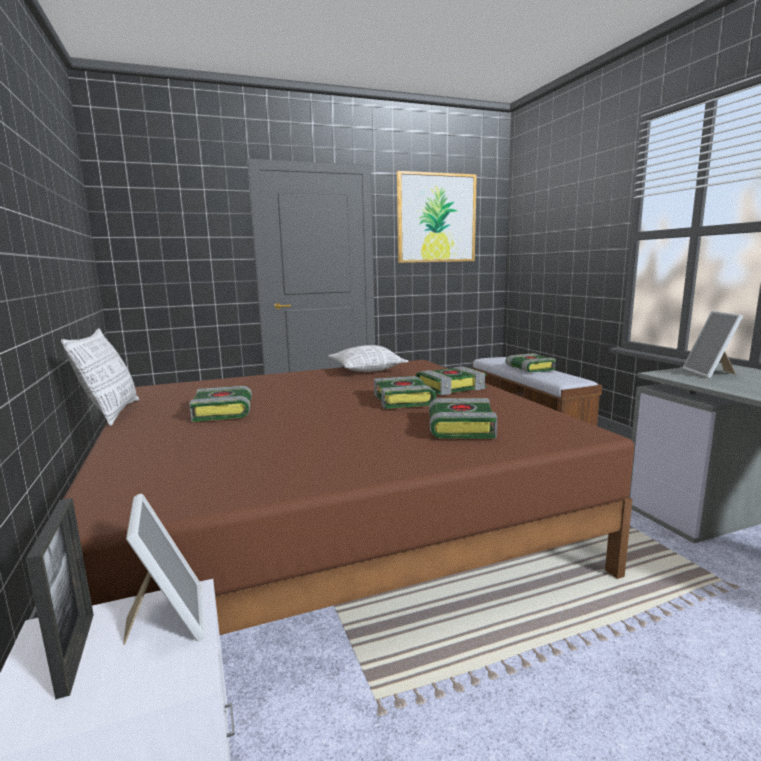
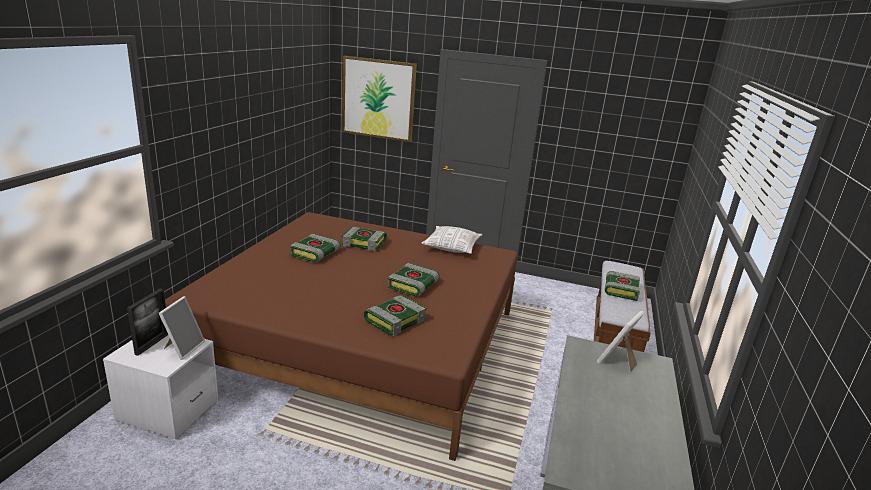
camera: 35 degrees right, 10 degrees up
pillow [61,329,139,426] -> none
picture [397,171,477,263] -> picture moved to [342,56,417,142]
book [416,366,487,395] -> book moved to [341,227,387,251]

